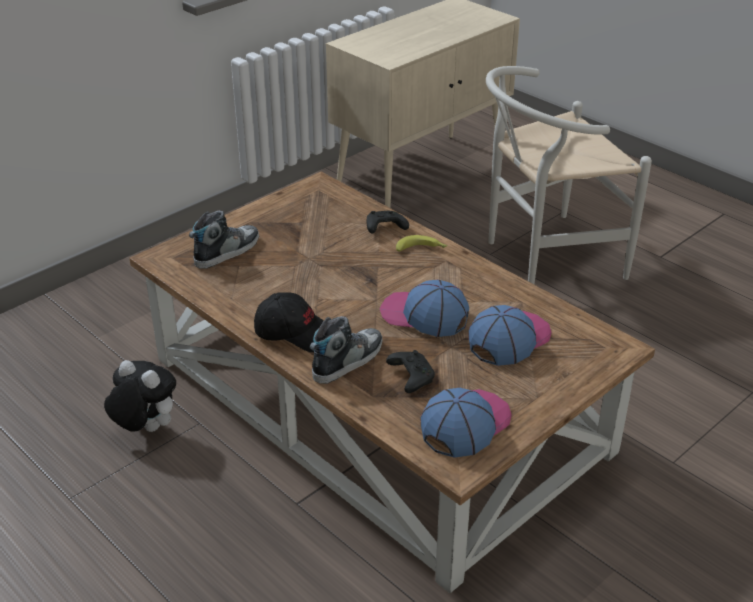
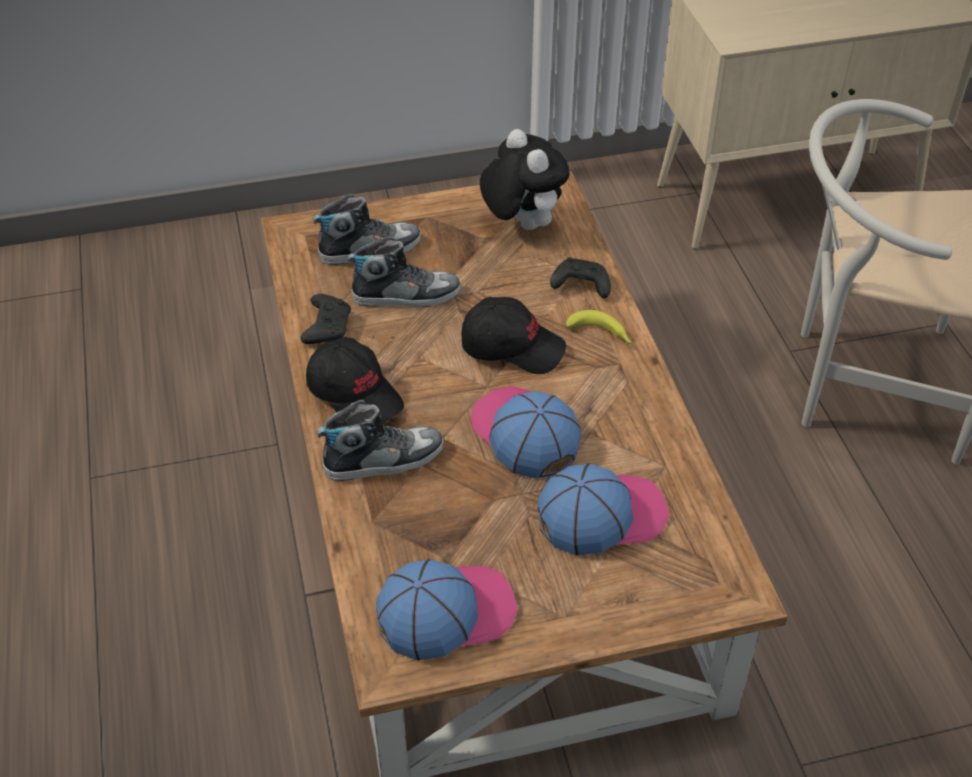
camera: 30 degrees right, 10 degrees up
plush toy [104,360,176,432] -> plush toy moved to [480,129,569,230]
black game controller [386,350,435,393] -> black game controller moved to [301,294,351,344]
none -> shoe [348,236,461,307]
none -> black cap [461,297,566,374]

